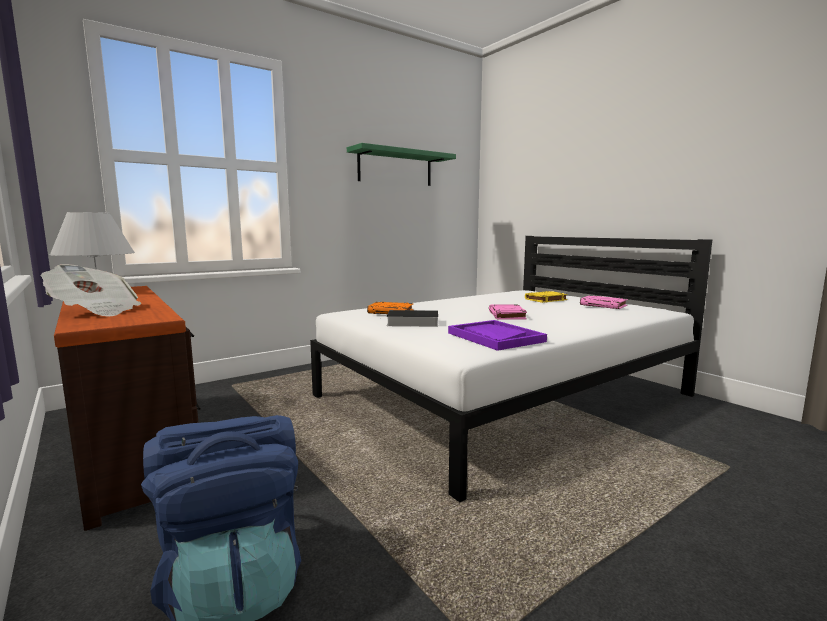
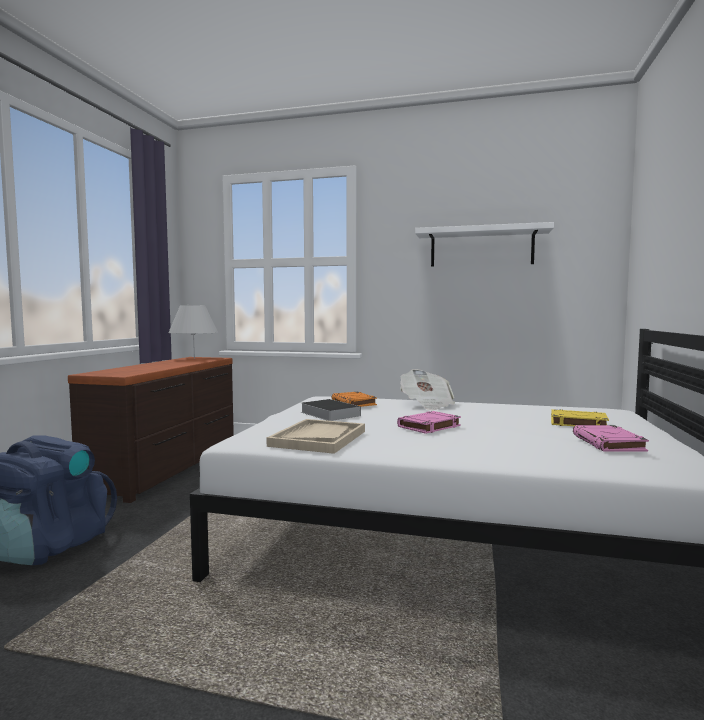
camera: 50 degrees right, 5 degrees down
newspaper [41,264,142,317] -> newspaper moved to [400,369,455,410]
green shelf [347,143,456,186] -> white shelf [415,222,554,267]
purple tray [448,320,547,351] -> beige tray [267,419,365,454]

